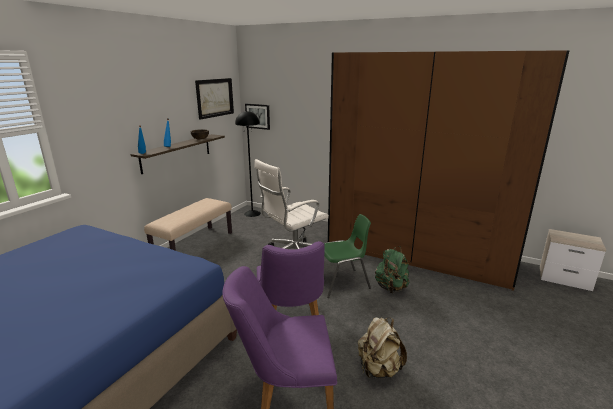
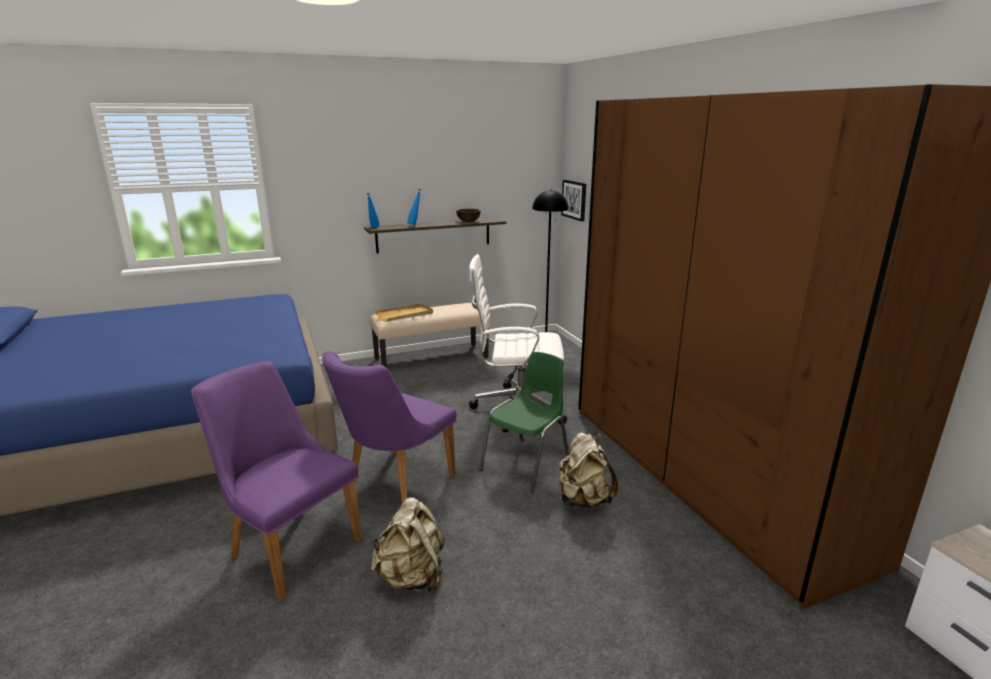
camera: 40 degrees right, 0 degrees up
picture [195,78,234,120] -> none
green chair [324,214,371,298] -> green chair turned 75 degrees counterclockwise [479,352,569,493]
green backpack [375,246,410,293] -> beige backpack [558,432,618,508]
none -> beige tray [375,303,433,322]

